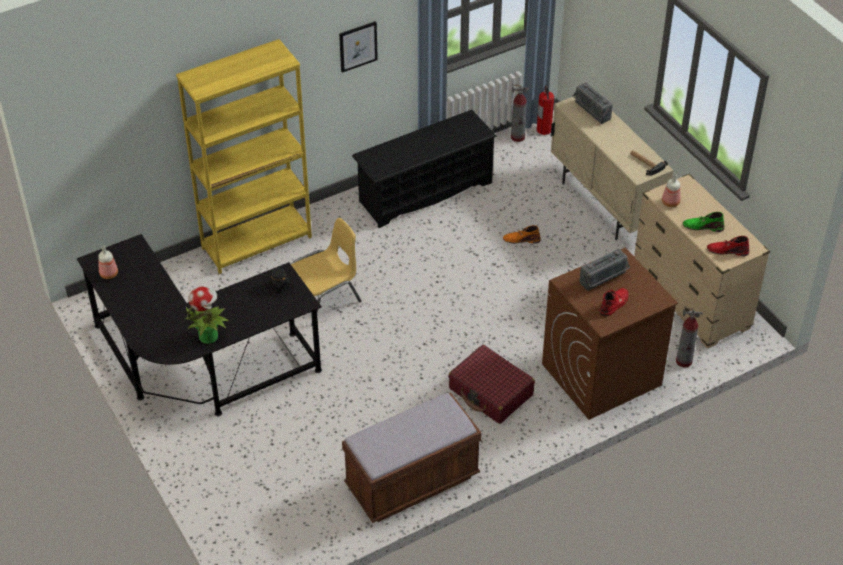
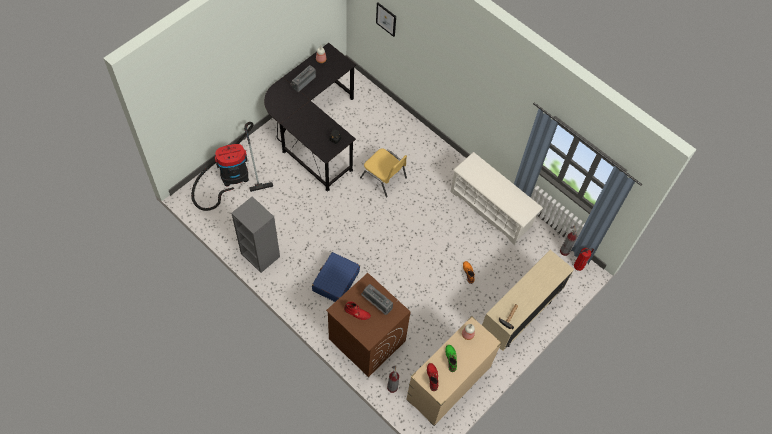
camera: 70 degrees right, 15 degrees up
yellow bookcase [176,39,312,274] -> none
potted plant [186,286,229,344] -> none
picture [339,21,378,73] -> picture moved to [376,2,396,37]
brown bench [342,393,482,523] -> grey bookcase [231,196,280,273]
black shoe rack [352,110,497,228] -> white shoe rack [450,152,543,245]
red suitcase [448,345,535,424] -> blue suitcase [312,252,360,302]
radio [573,83,613,124] -> radio moved to [290,65,316,92]
none -> vacuum cleaner [191,122,273,211]

